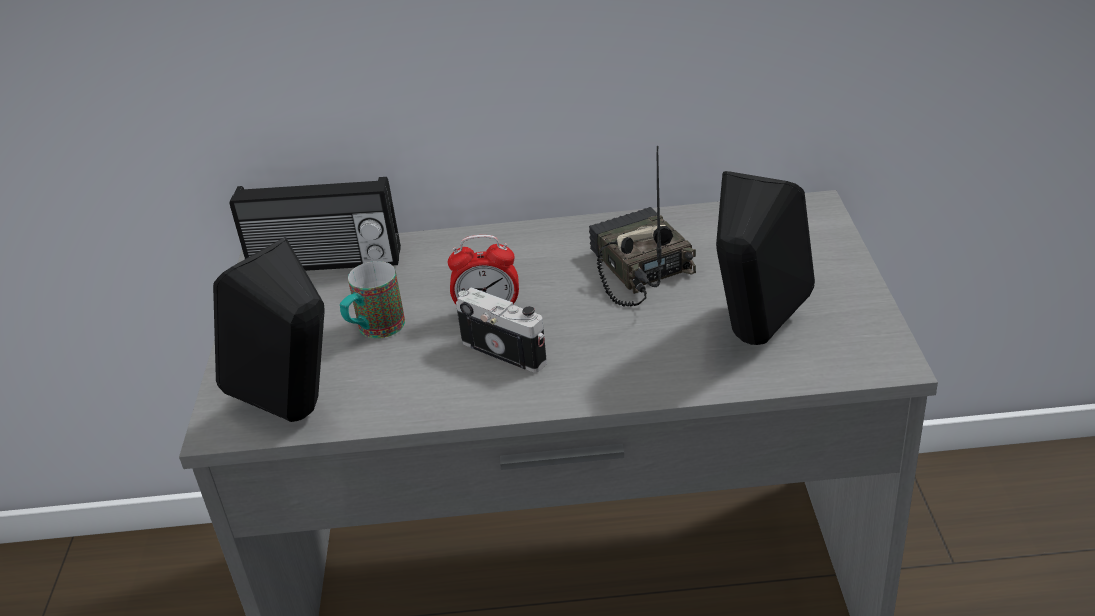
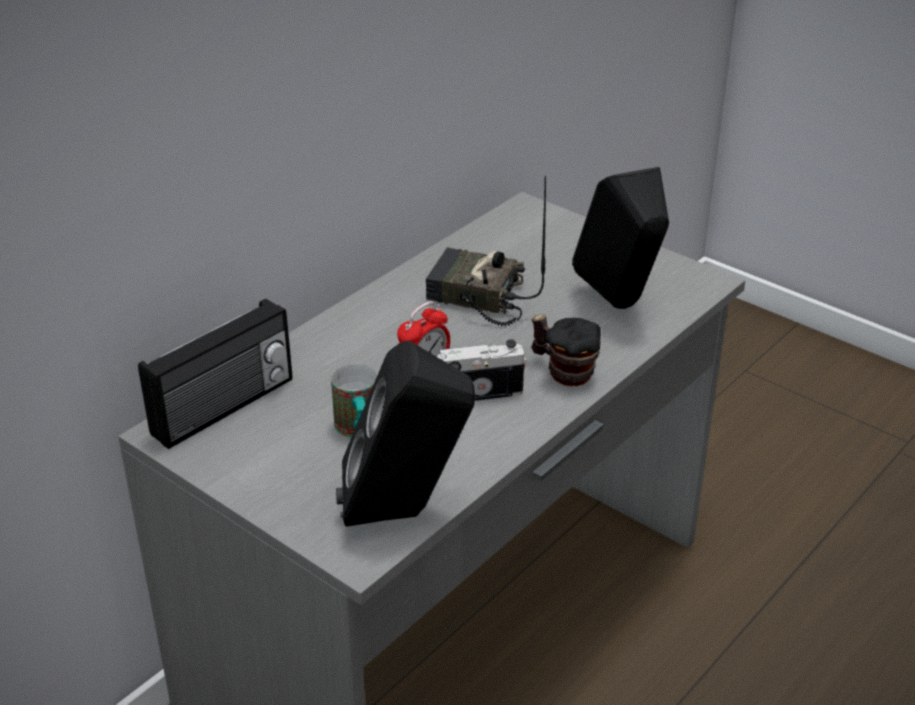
camera: 50 degrees left, 0 degrees up
none -> mug [531,314,601,386]

